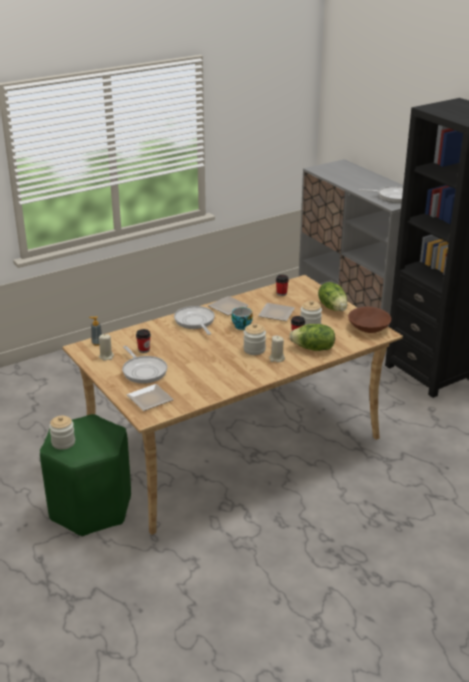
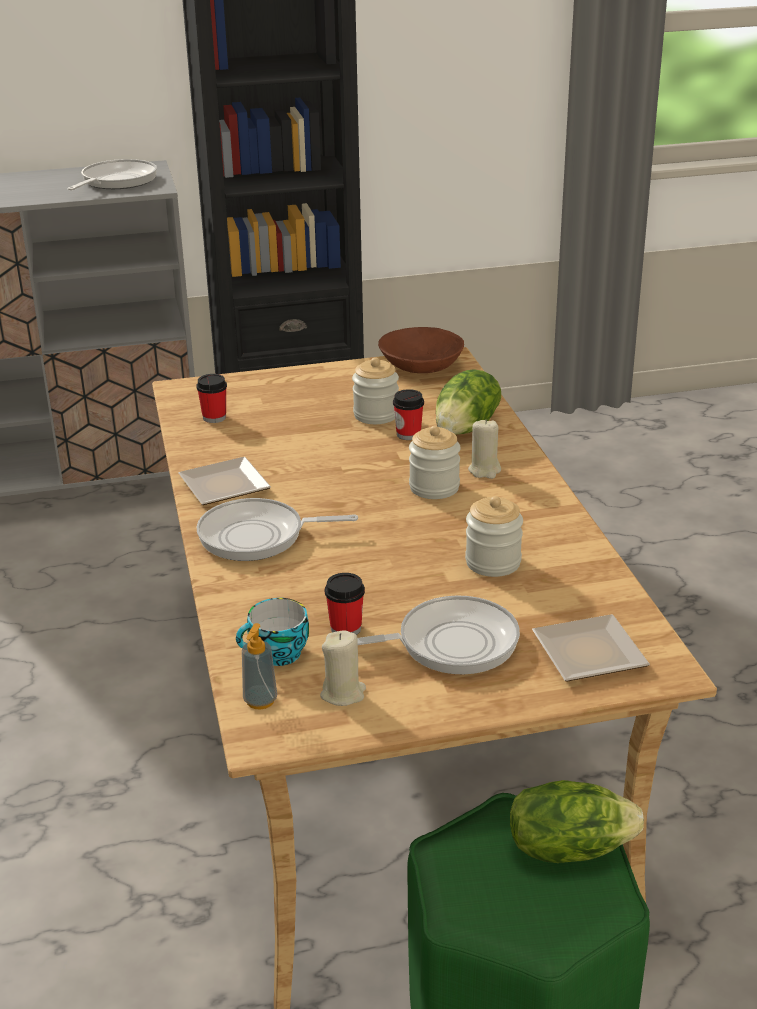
camera: 70 degrees left, 0 degrees up
jar [49,416,75,450] -> jar moved to [465,496,523,577]
cup [231,307,253,330] -> cup moved to [236,598,309,666]
plate [258,303,295,321] -> none
lettuce [318,282,347,311] -> lettuce moved to [510,780,644,863]

